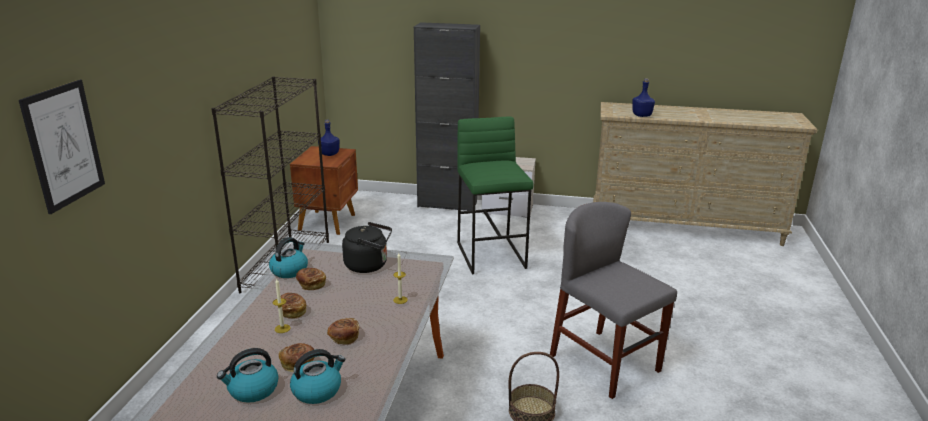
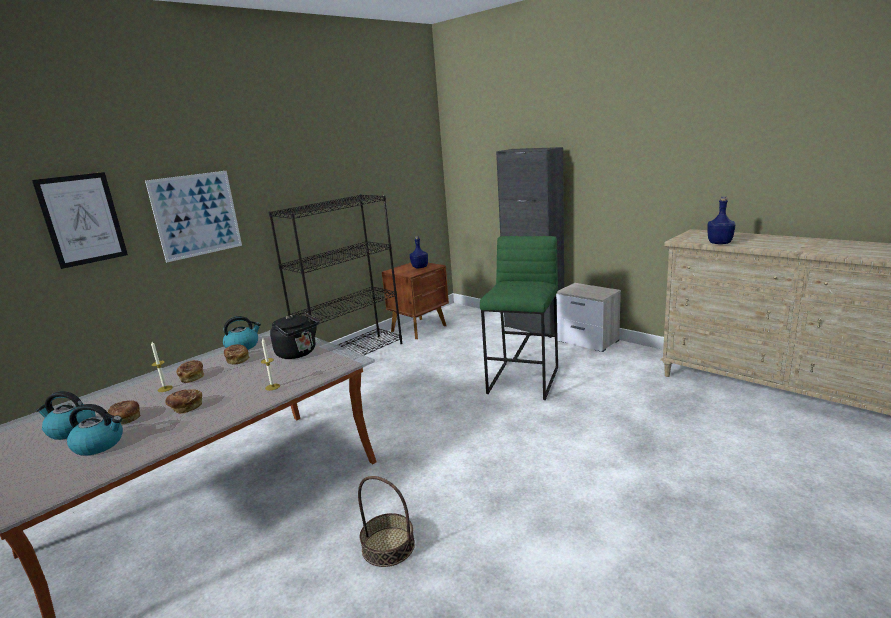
camera: 35 degrees right, 5 degrees down
grey chair [550,202,677,399] -> none
none -> picture [145,171,242,263]

